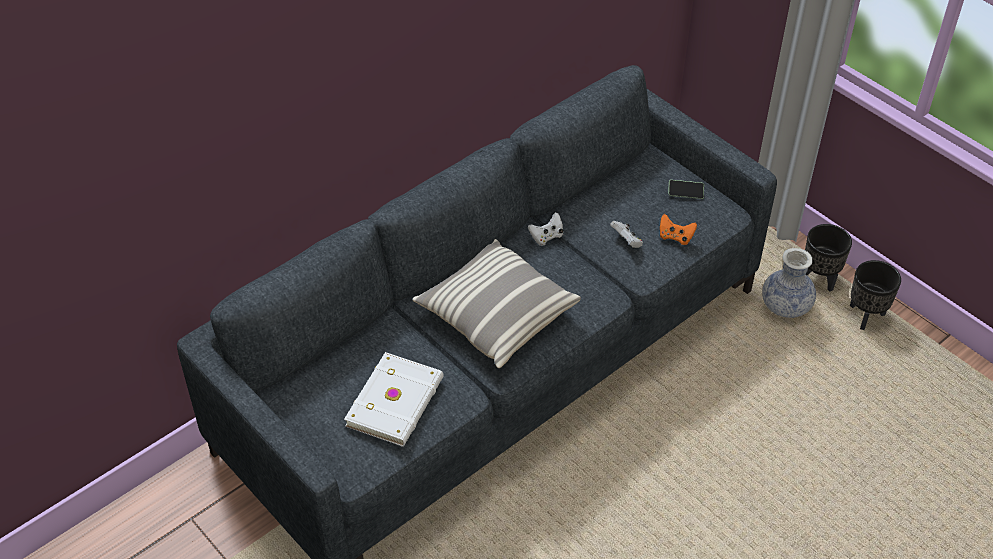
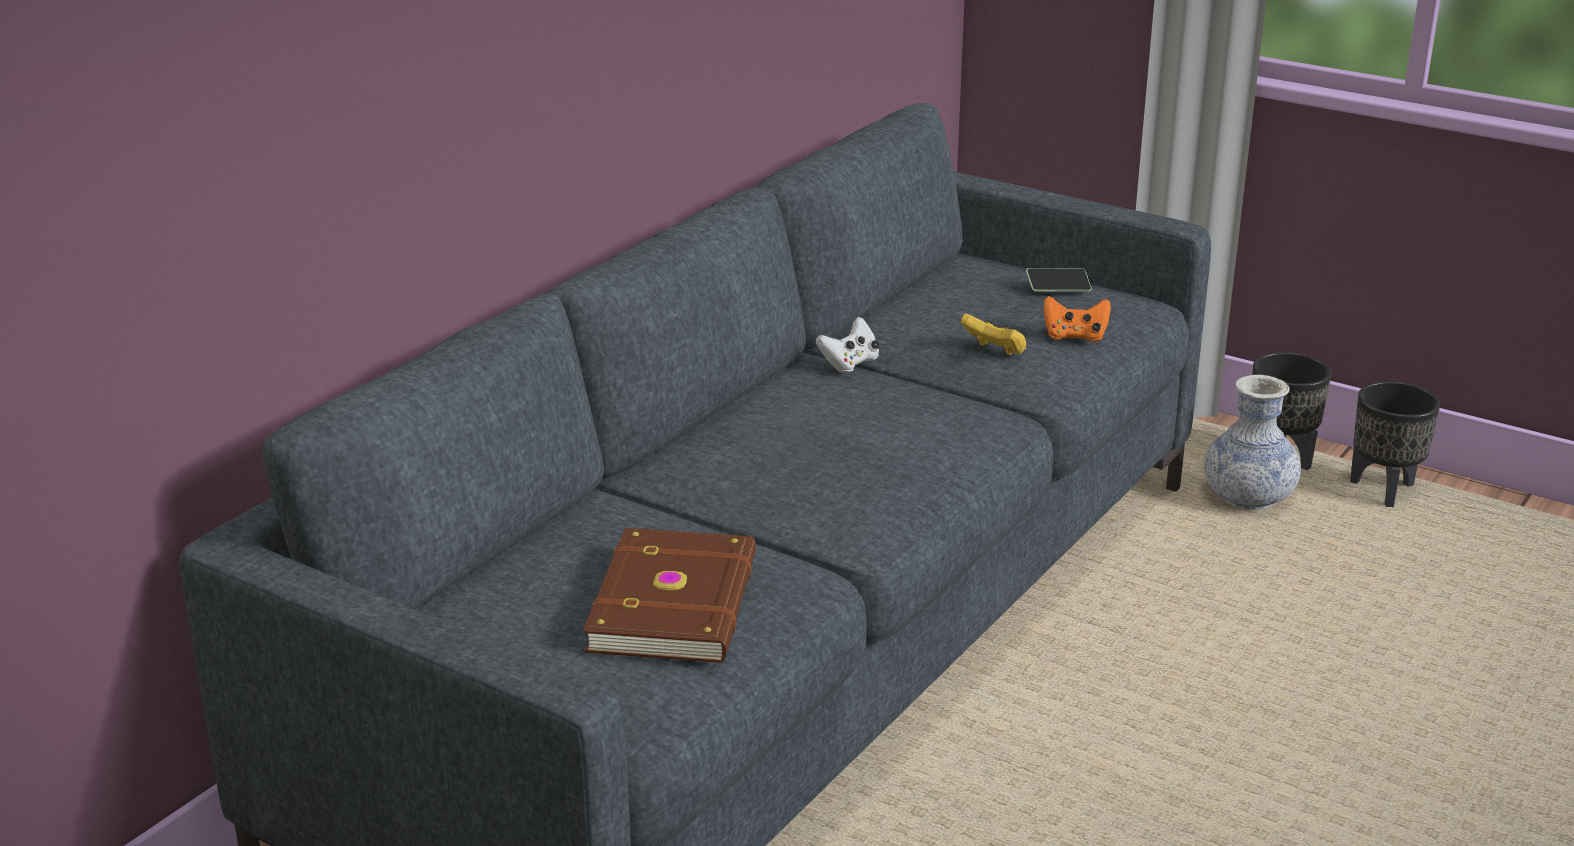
camera: 15 degrees left, 20 degrees down
white book [344,352,444,447] -> brown book [583,528,756,663]
pillow [413,239,581,368] -> none
white game controller [610,221,643,248] -> yellow game controller [961,314,1026,356]

